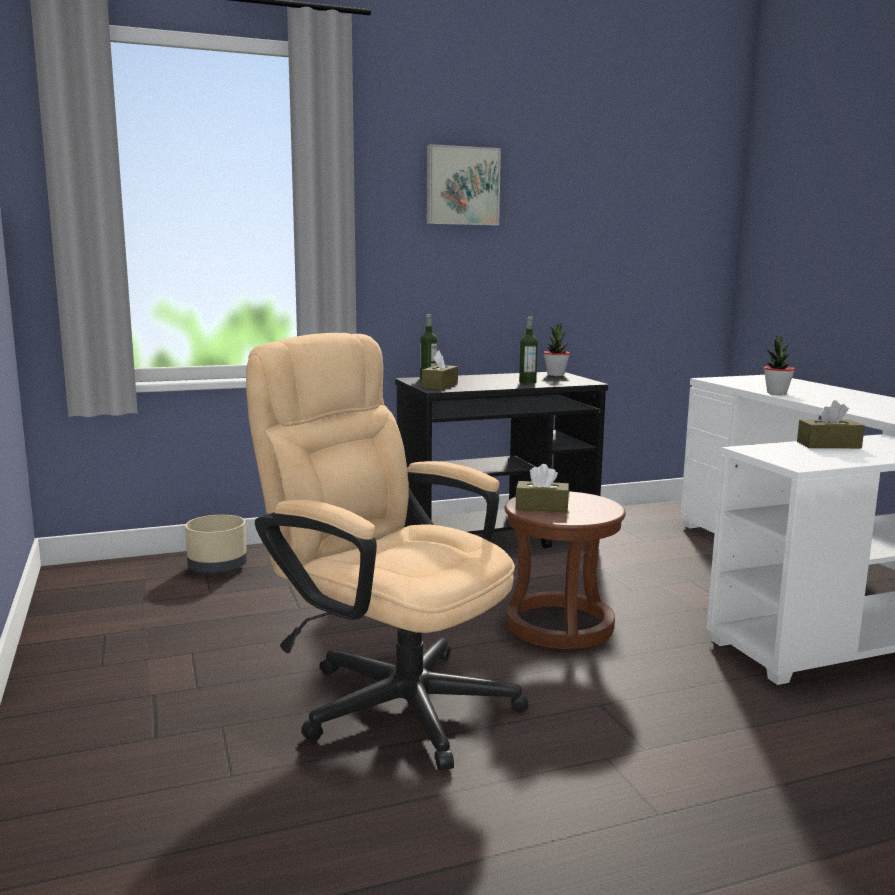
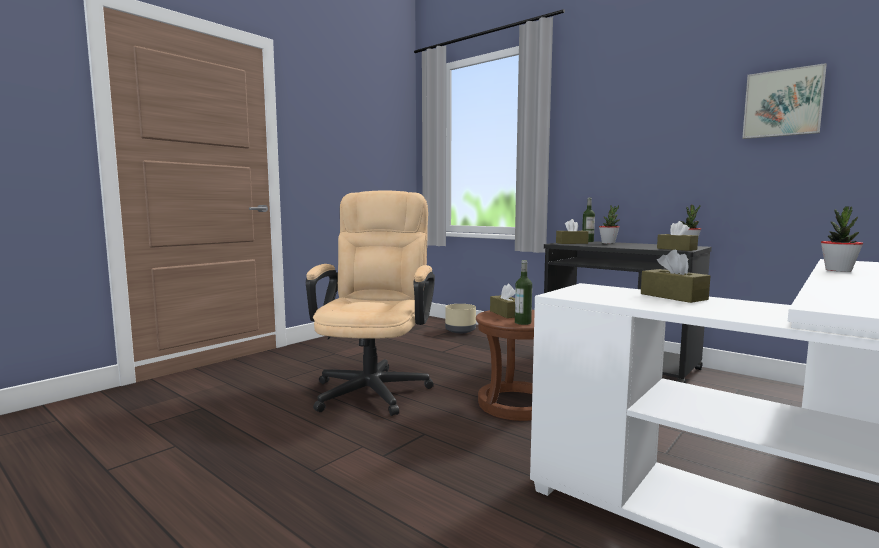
camera: 60 degrees right, 5 degrees down
picture [427,144,501,226] -> picture moved to [742,63,827,139]
bottle [519,316,538,384] -> bottle moved to [515,260,532,325]
none -> potted plant [599,205,620,244]
none -> brown tissue box [657,221,698,251]

